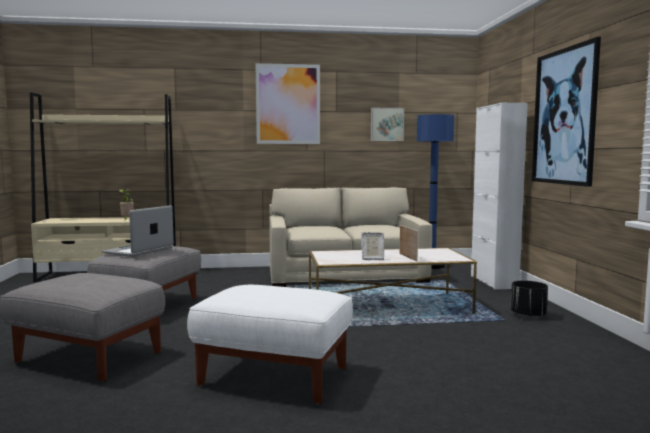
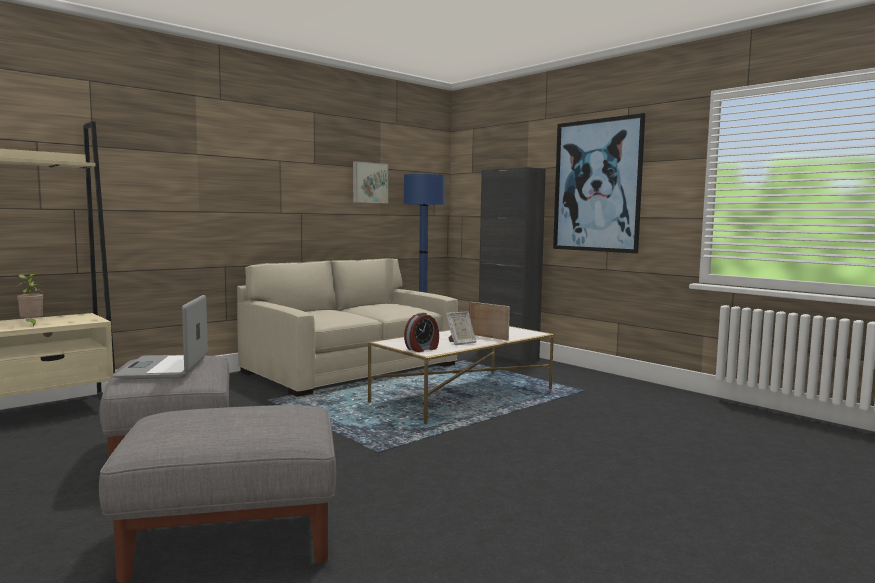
camera: 35 degrees left, 0 degrees up
white ottoman [187,285,353,404] -> none
picture [255,63,320,144] -> none
white cabinet [471,103,528,290] -> black cabinet [478,167,546,363]
black planter [511,280,548,318] -> none
none -> alarm clock [404,313,439,352]

